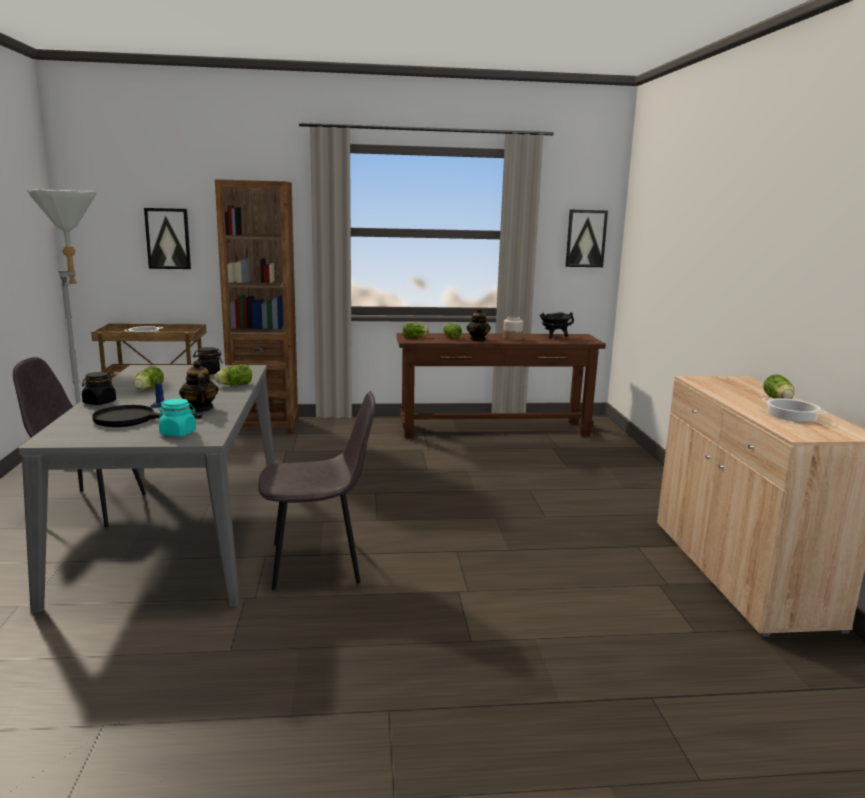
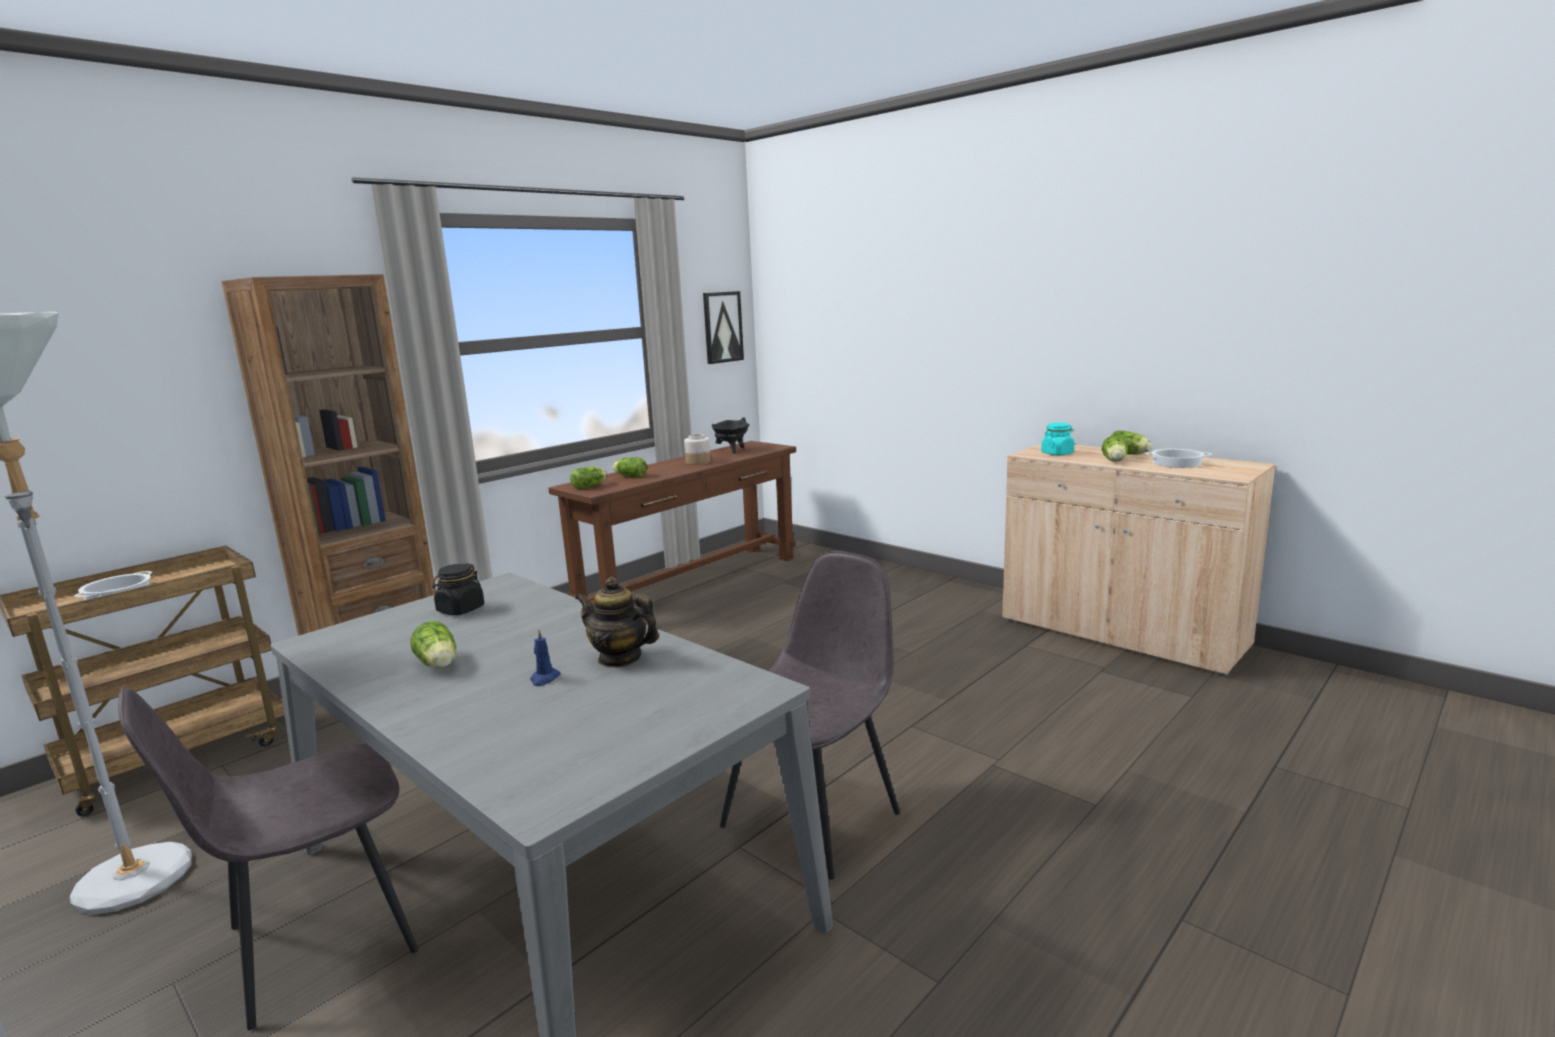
camera: 40 degrees left, 0 degrees up
black jar [82,372,116,405] -> none
black frying pan [92,405,202,427] -> none
picture [144,208,191,269] -> none
turquoise jar [159,398,196,437] -> turquoise jar moved to [1041,423,1074,455]
lettuce [215,364,252,385] -> lettuce moved to [1102,436,1128,462]
teapot [467,308,491,341] -> none

